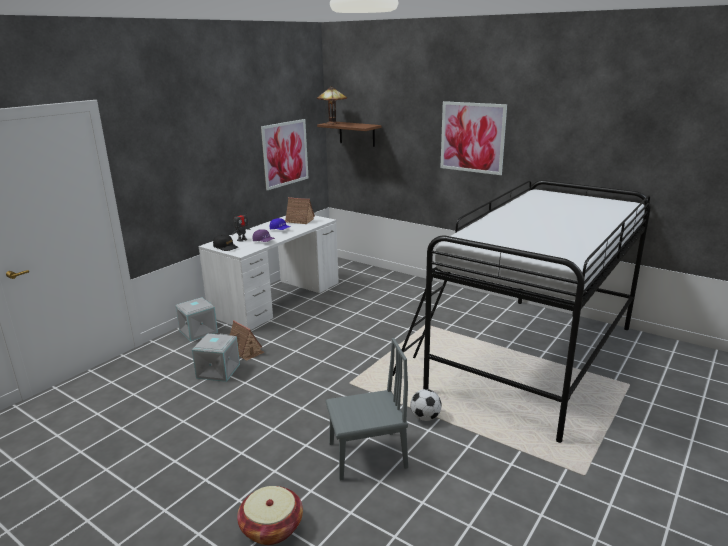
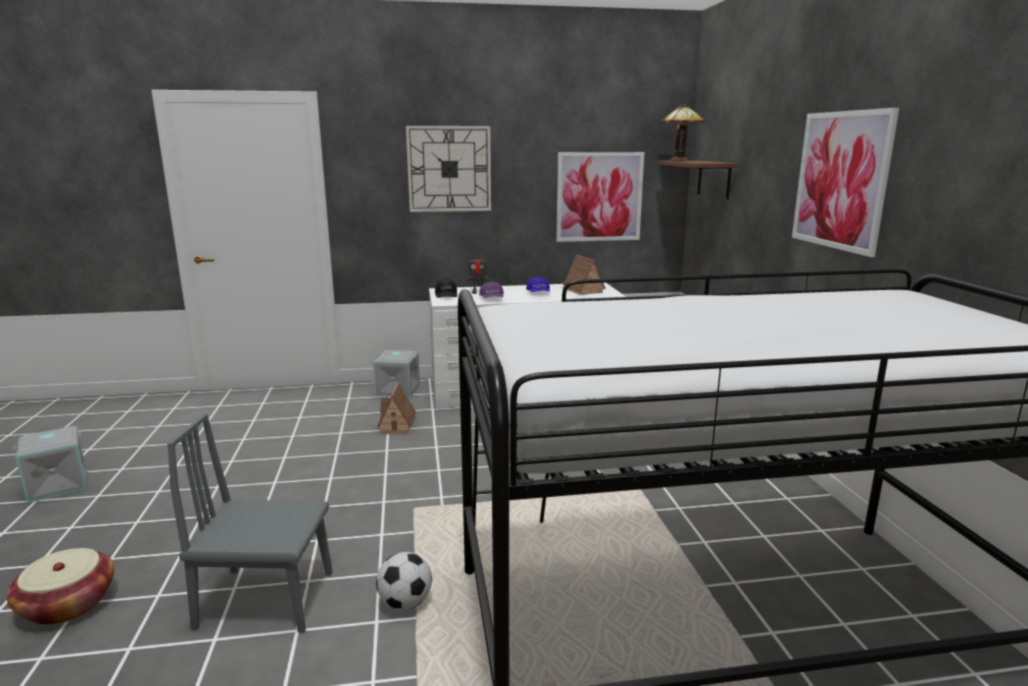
camera: 45 degrees right, 5 degrees down
grey storage box [192,334,240,382] -> grey storage box moved to [12,426,87,503]
grey chair [326,338,408,481] -> grey chair turned 150 degrees clockwise [167,413,332,633]
none -> wall clock [406,126,491,212]

